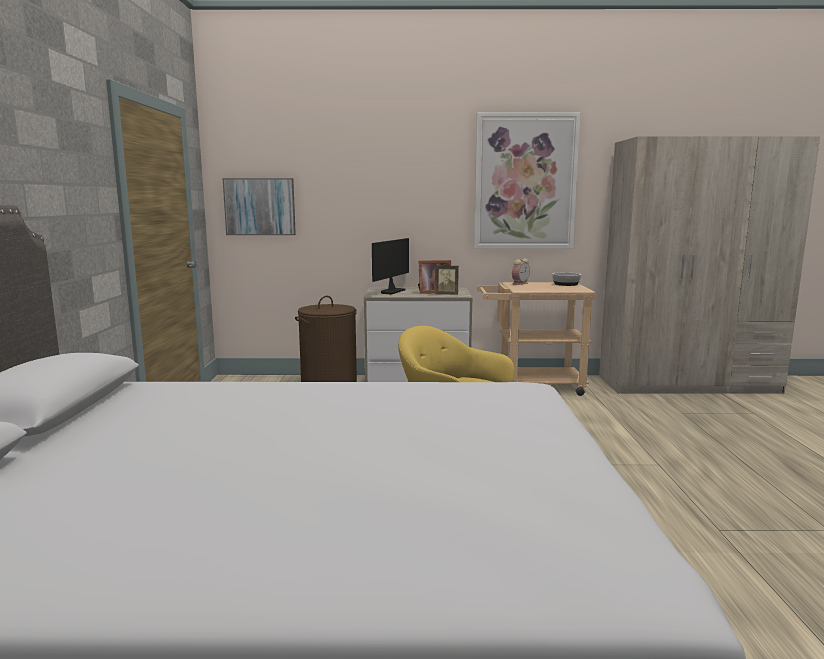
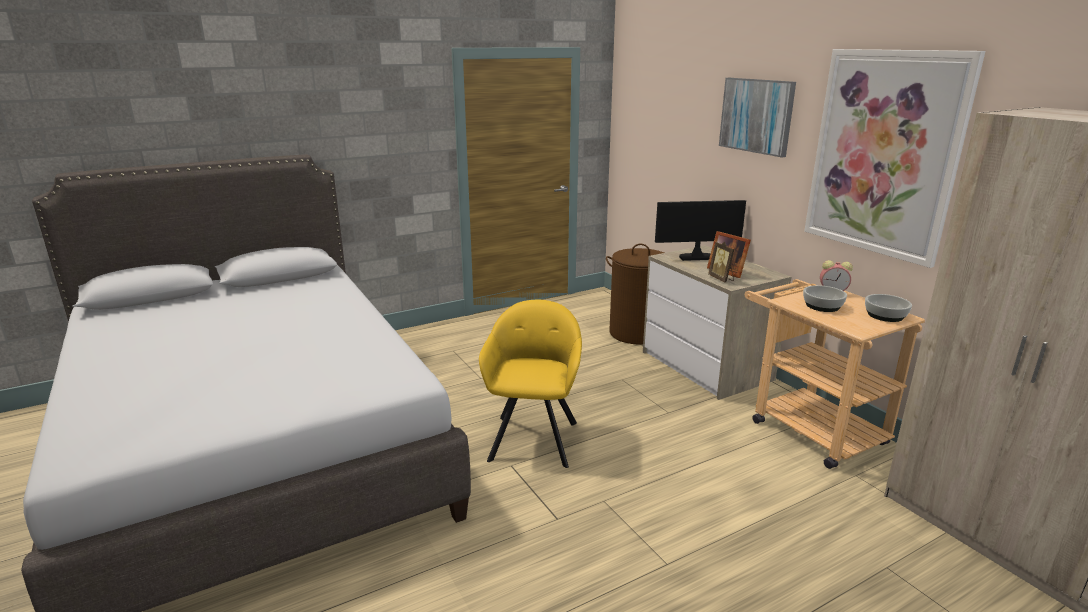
camera: 60 degrees right, 10 degrees up
picture [223,178,296,235] -> picture moved to [719,78,796,158]
none -> bowl [803,285,847,312]

